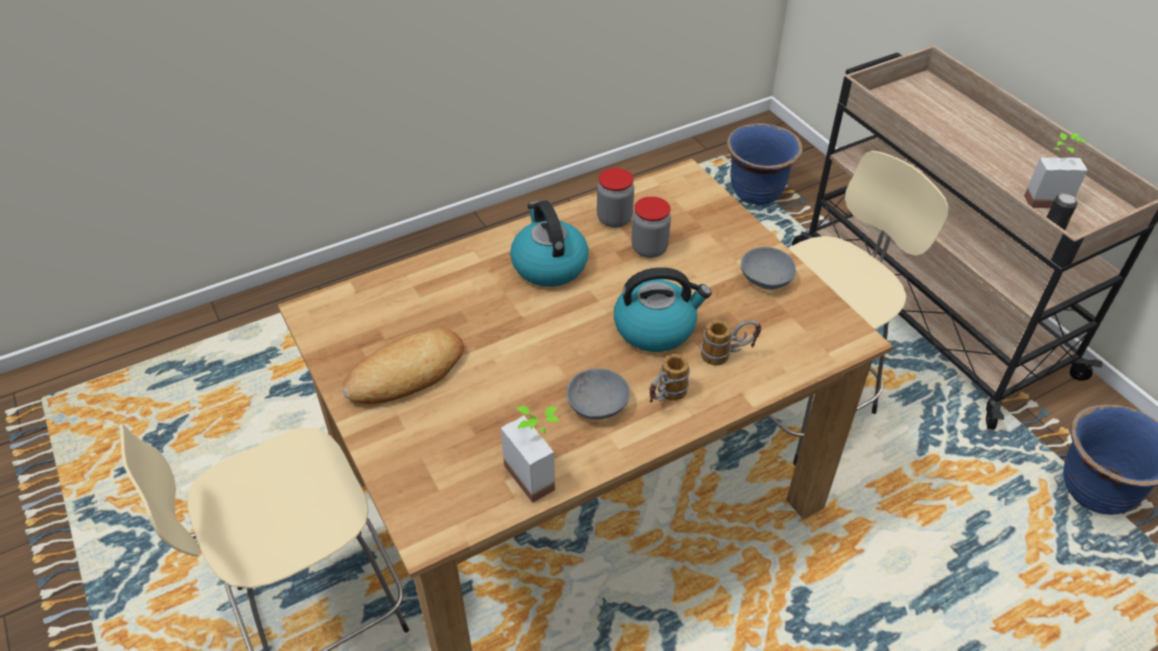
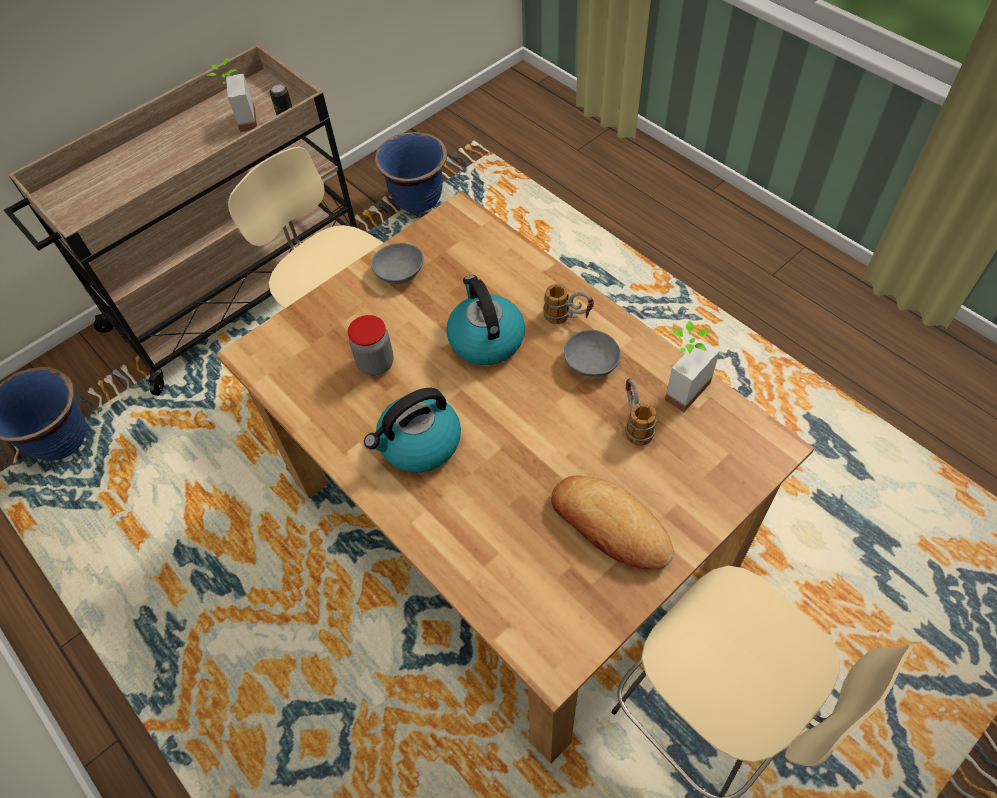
camera: 100 degrees left, 10 degrees up
jar [597,168,634,228] -> none
mug [701,320,762,366] -> mug moved to [626,378,657,446]

